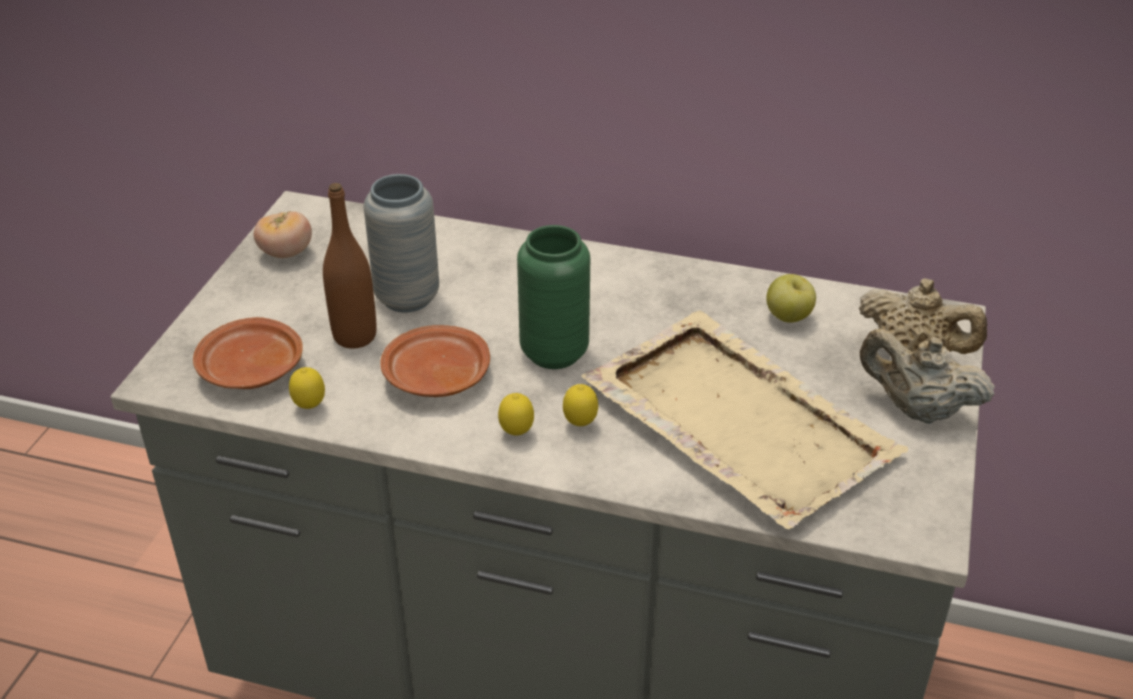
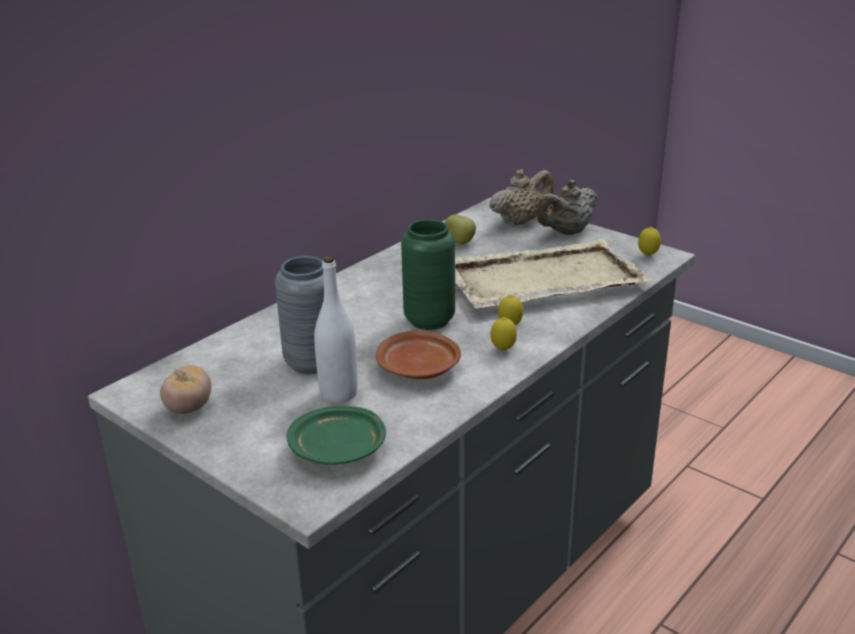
camera: 65 degrees left, 10 degrees down
brown plate [193,317,303,389] -> green plate [287,406,386,465]
lemon [289,367,325,409] -> lemon moved to [638,227,661,256]
brown bottle [323,183,377,348] -> white bottle [314,256,358,403]

